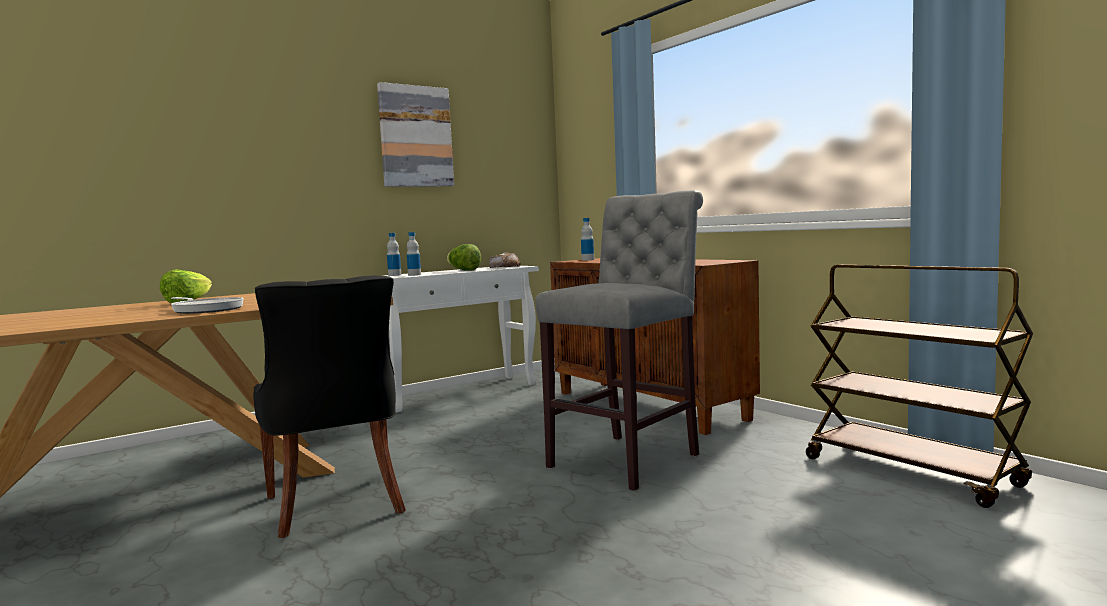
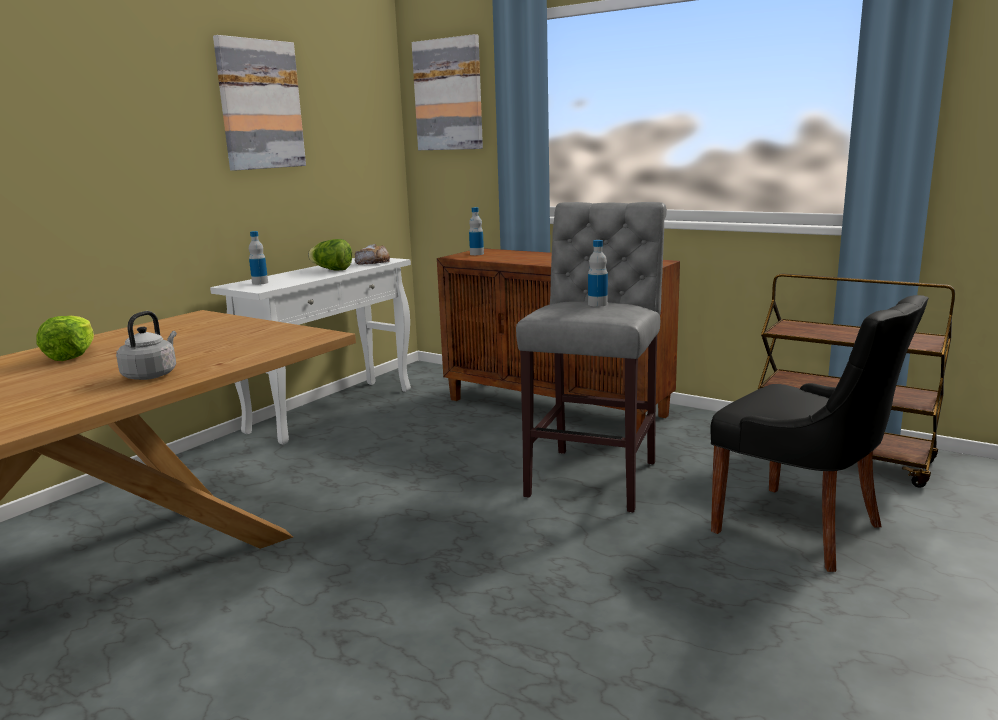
camera: 20 degrees left, 10 degrees up
frying pan [171,297,244,314] -> grey kettle [116,311,177,380]
black chair [253,275,406,538] -> black chair moved to [710,295,929,572]
bottle [407,232,421,276] -> bottle moved to [588,240,608,307]
none -> picture [412,34,483,150]

